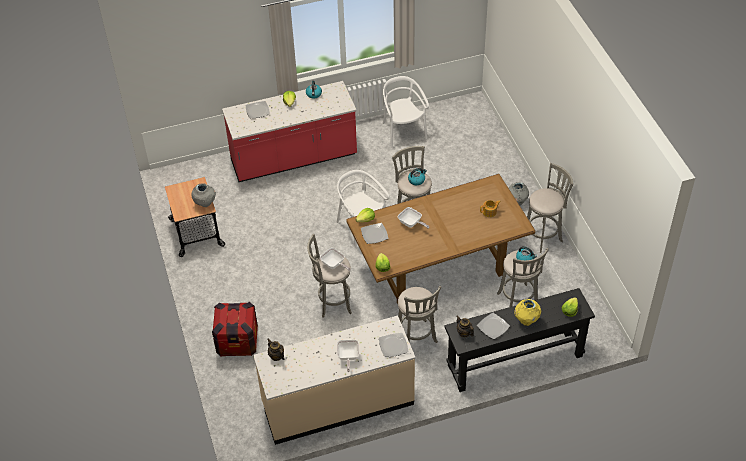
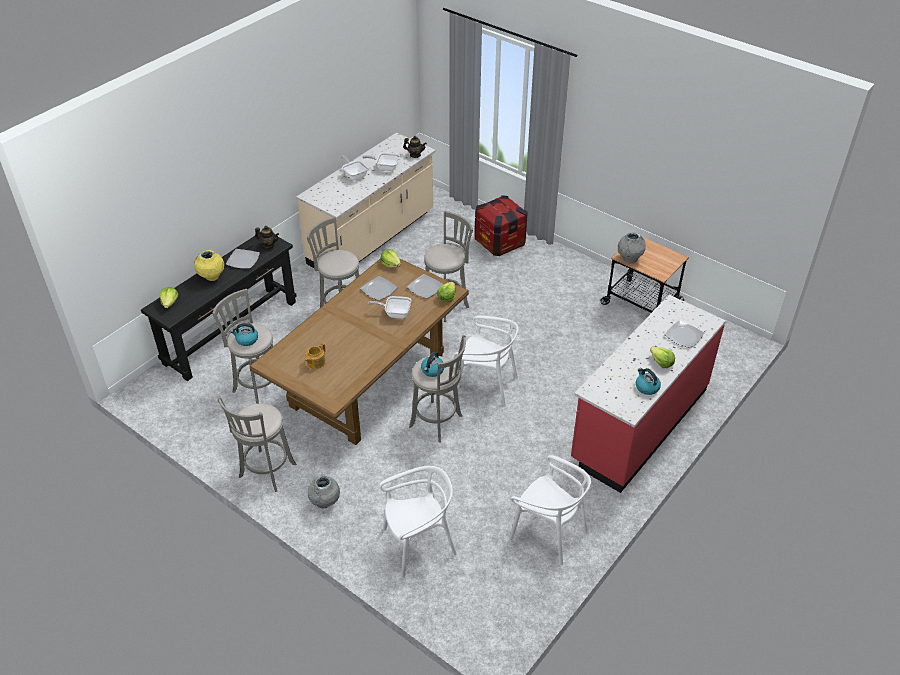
camera: 145 degrees right, 5 degrees down
frying pan [320,248,351,271] -> frying pan moved to [362,152,400,171]
plate [379,333,409,357] -> plate moved to [360,276,398,301]
none -> white chair [379,466,457,578]

